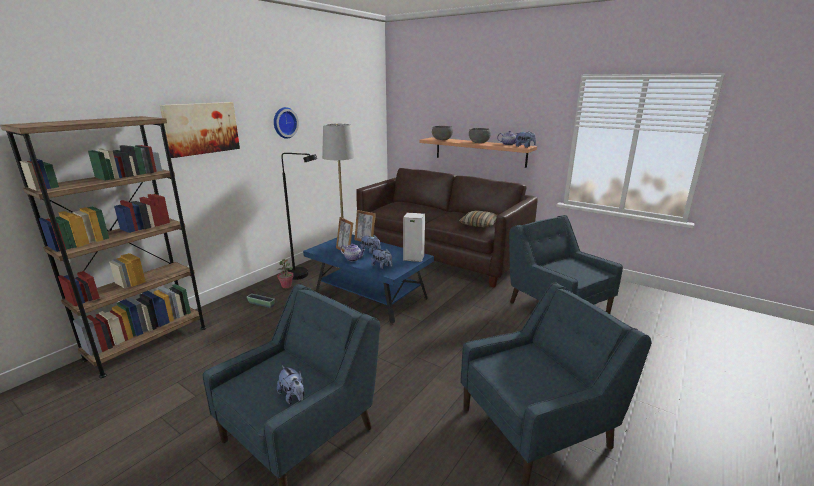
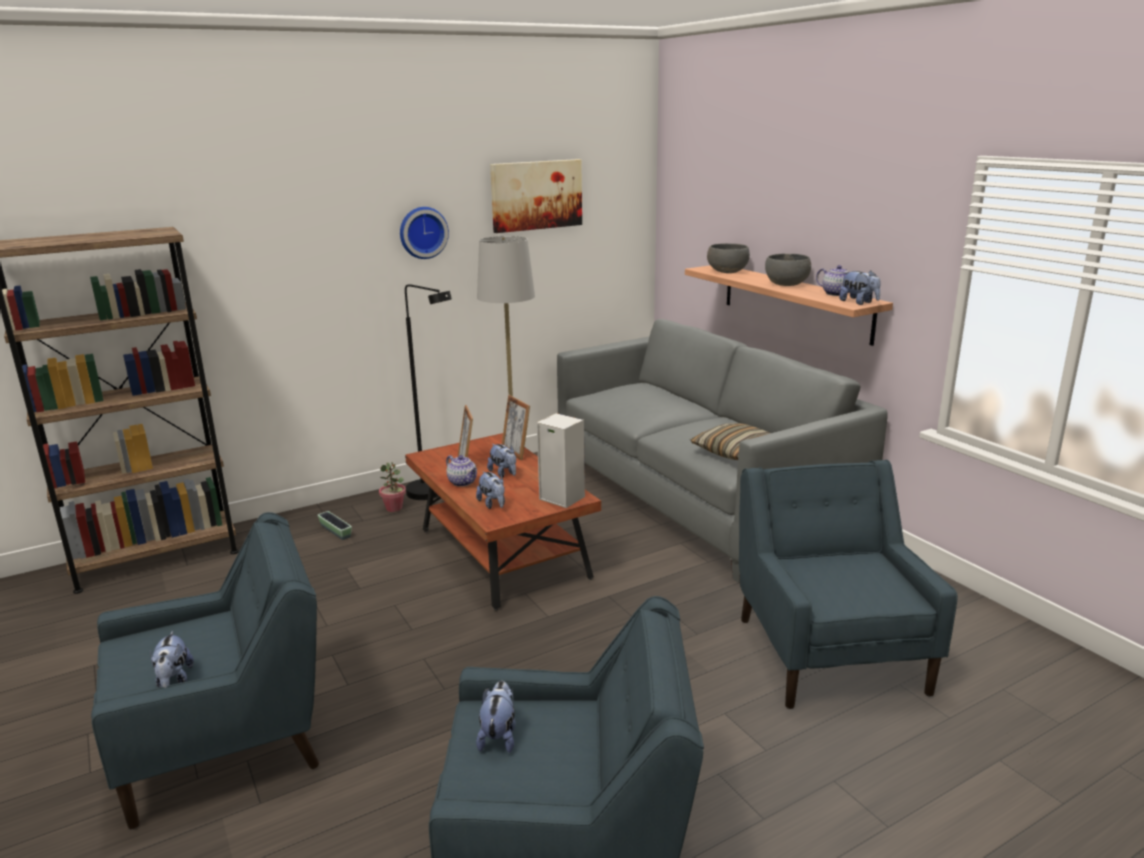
camera: 25 degrees right, 0 degrees up
picture [160,102,240,158] -> picture moved to [490,159,582,233]
blue coffee table [303,235,434,324] -> brown coffee table [405,433,601,610]
brown sofa [356,168,538,287] -> grey sofa [557,319,888,583]
none -> plush toy [476,681,516,753]

